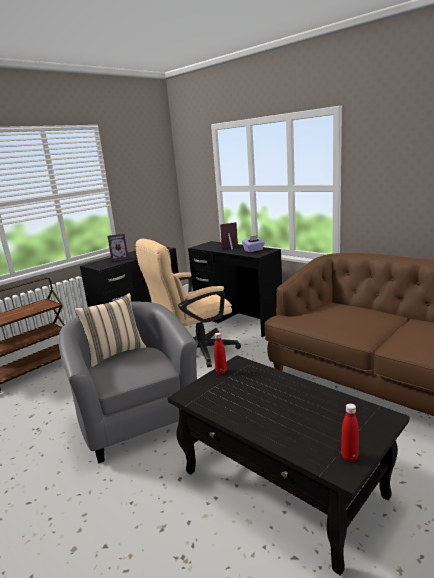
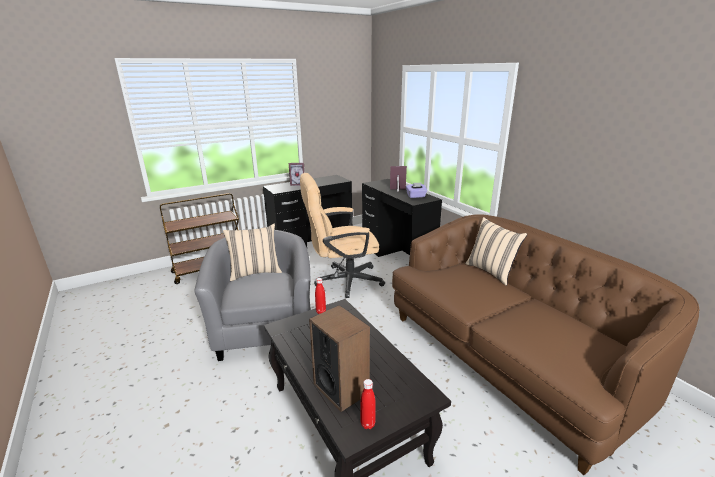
camera: 15 degrees right, 5 degrees up
none -> speaker [309,305,370,412]
none -> beige pillow [465,217,527,286]

